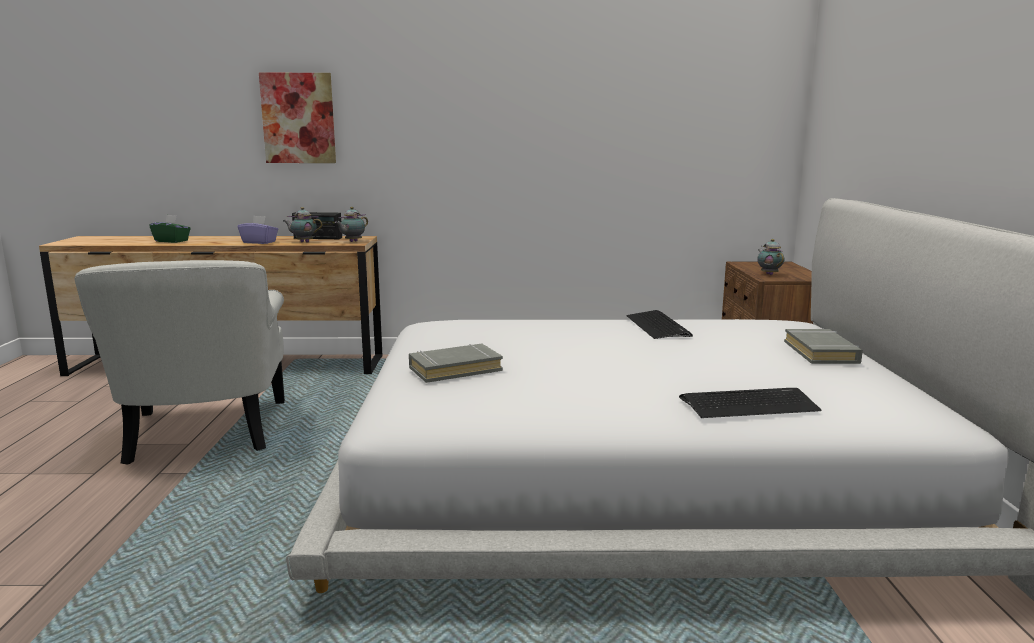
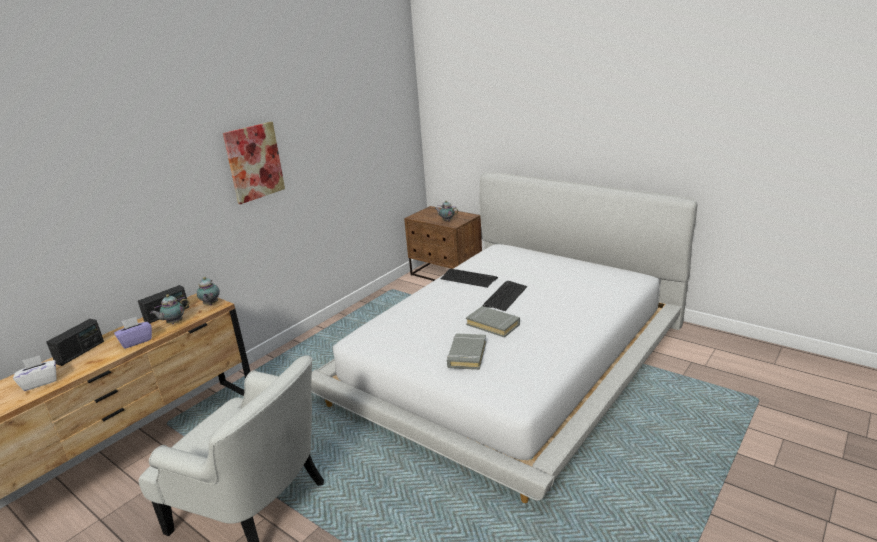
camera: 50 degrees left, 10 degrees up
green tissue box [149,215,191,243] -> white tissue box [13,355,57,391]
picture [259,73,336,163] -> picture moved to [223,122,285,204]
keyboard [679,388,821,418] -> keyboard moved to [483,281,527,311]
grey book [784,329,863,364] -> grey book moved to [466,306,520,338]
none -> radio [46,319,104,366]

